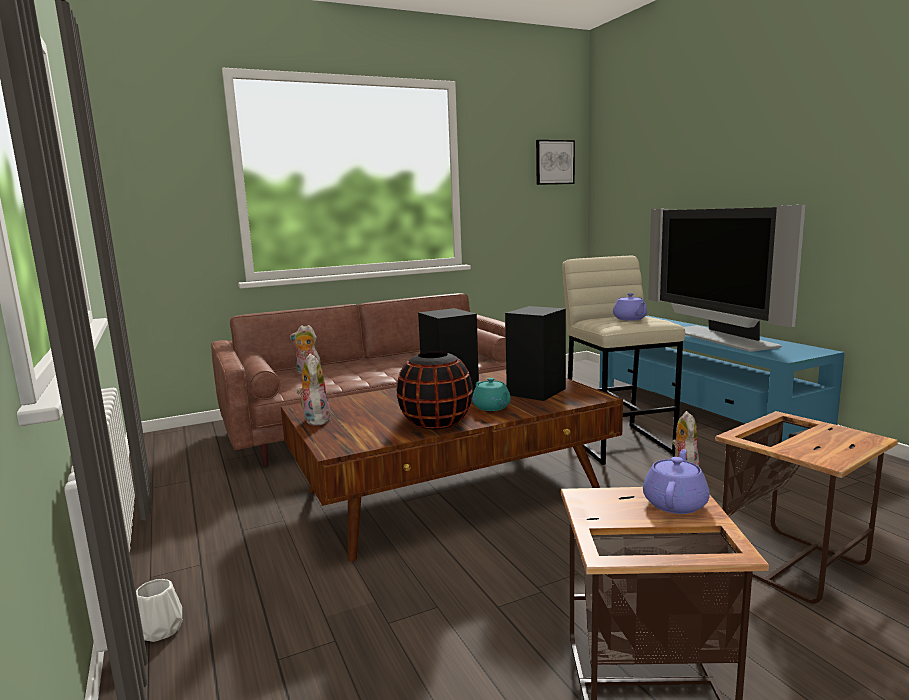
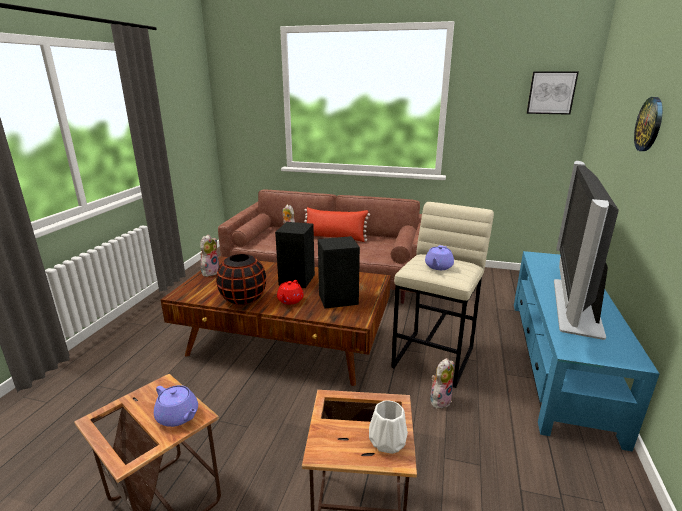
camera: 40 degrees right, 10 degrees up
white vase [136,579,183,642] -> white vase moved to [369,400,408,454]
turquoise teapot [472,378,511,411] -> red teapot [277,280,304,304]
purple teapot [643,449,710,514] -> purple teapot turned 60 degrees clockwise [154,385,198,427]
none -> red pillow [304,207,370,242]
none -> wall clock [634,97,663,151]

